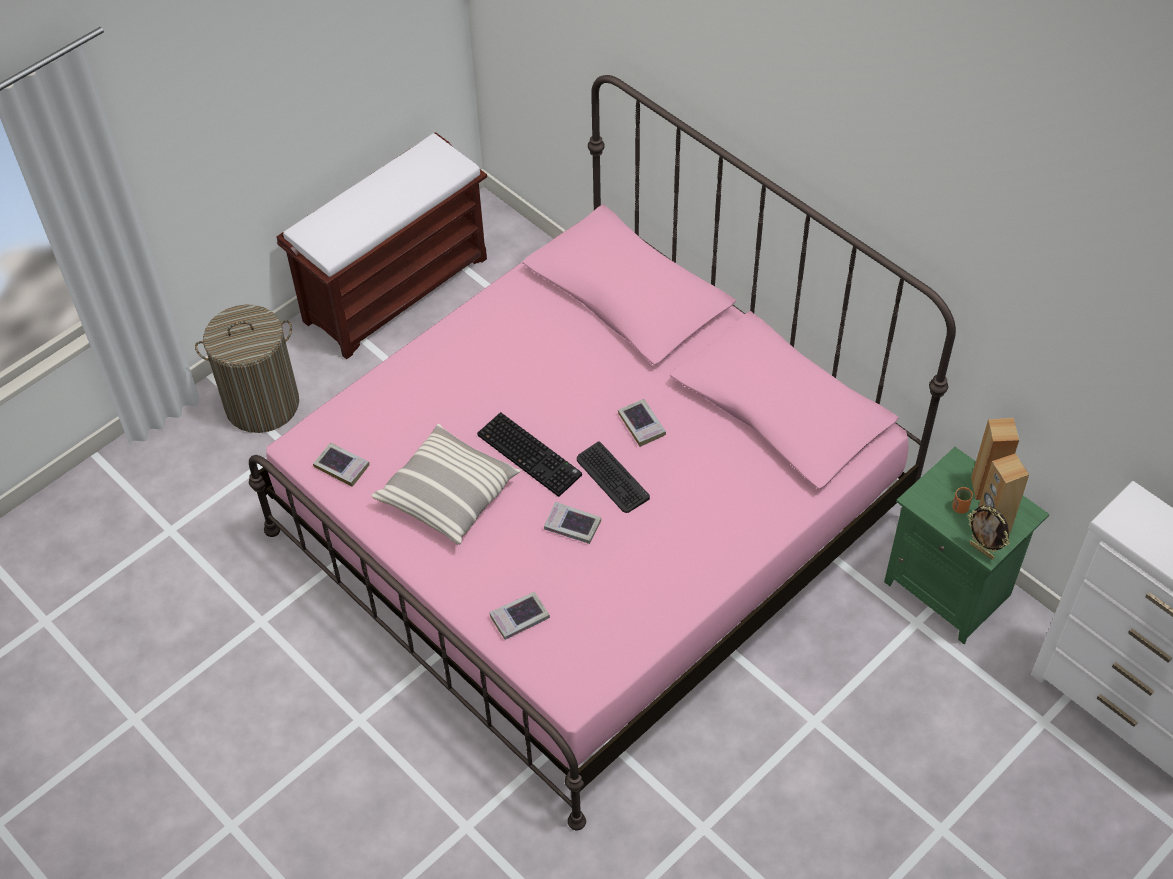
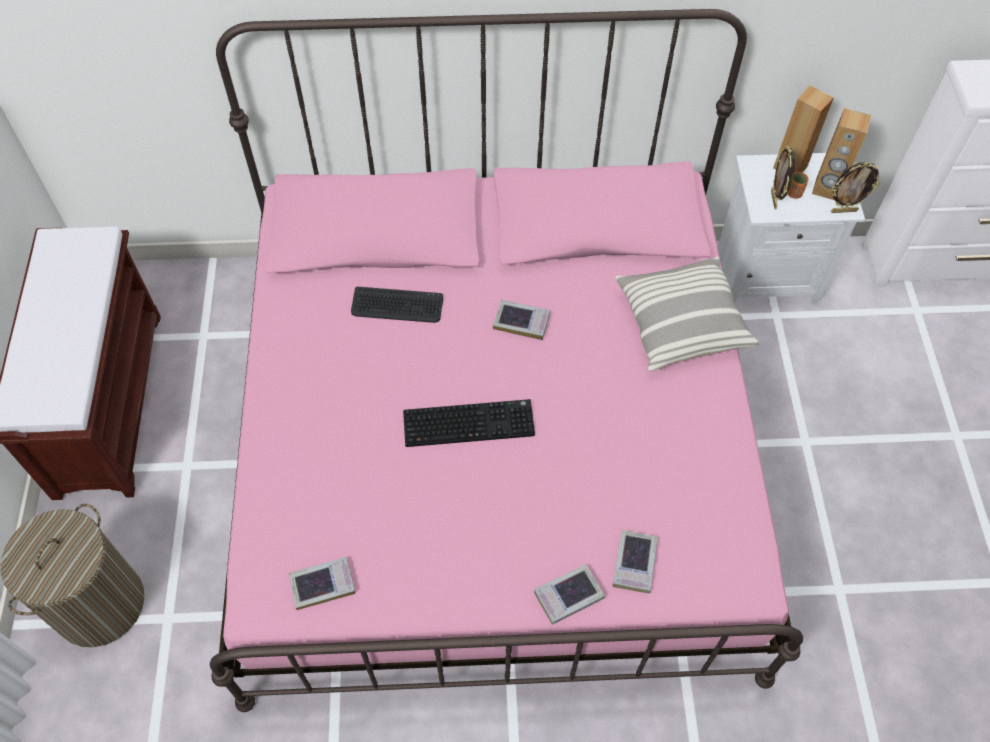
camera: 50 degrees left, 5 degrees up
pillow [371,424,521,545] -> pillow moved to [615,256,759,371]
book [544,502,601,544] -> book moved to [534,564,605,625]
keyboard [577,441,650,513] -> keyboard moved to [351,287,443,323]
green nightstand [884,447,1049,644] -> white nightstand [718,153,865,304]
none -> picture frame [771,145,795,209]

